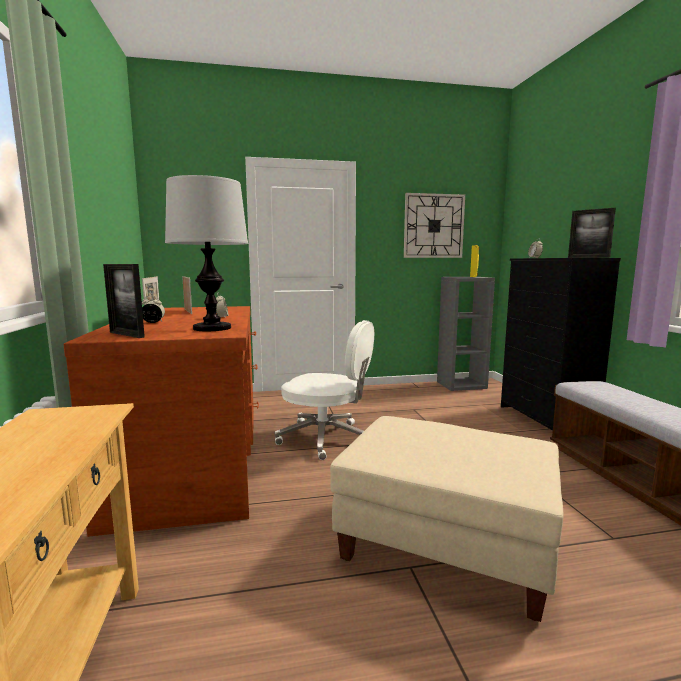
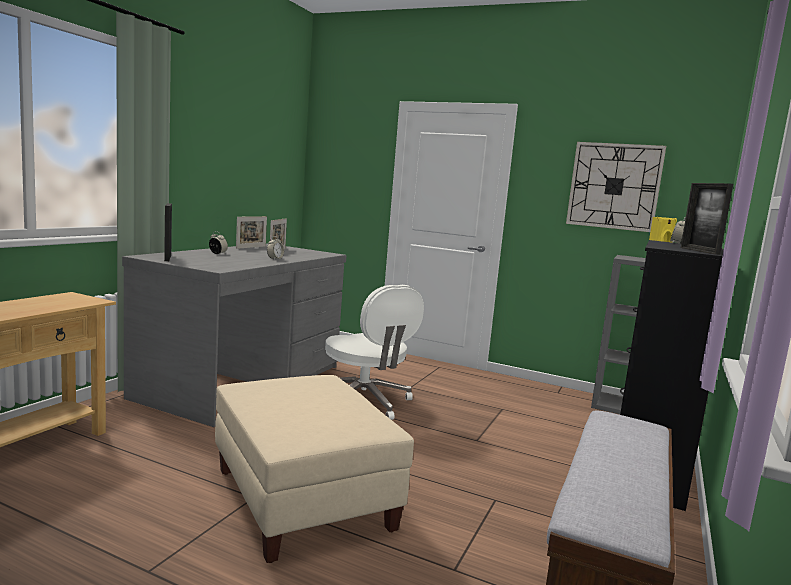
camera: 35 degrees right, 0 degrees up
brown desk [63,306,259,537] -> grey desk [122,243,346,427]
table lamp [165,175,248,331] -> none

